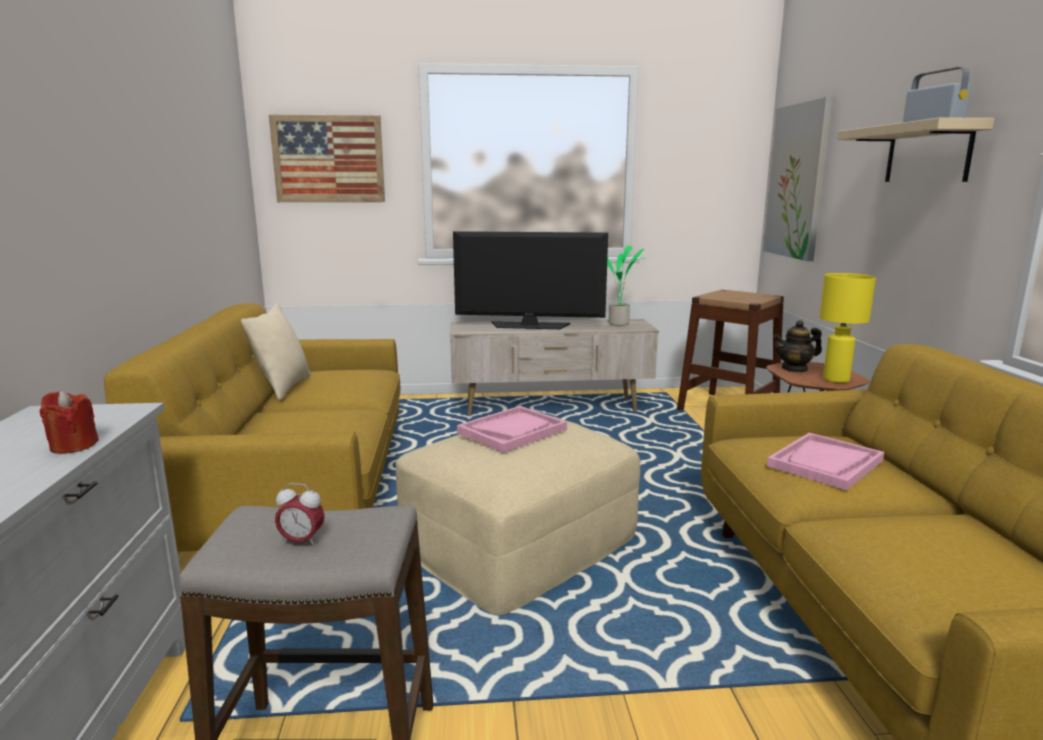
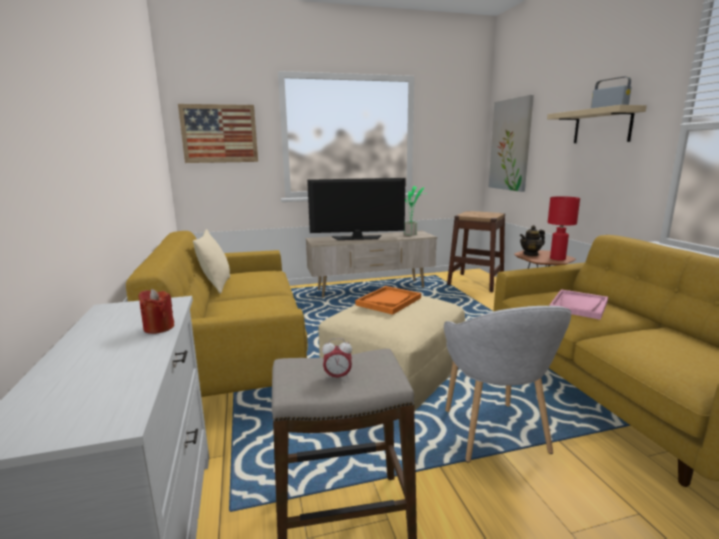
camera: 10 degrees left, 0 degrees up
pink tray [457,406,567,453] -> orange tray [355,286,421,315]
yellow table lamp [819,273,876,383] -> red table lamp [548,196,580,261]
none -> grey armchair [444,306,571,463]

